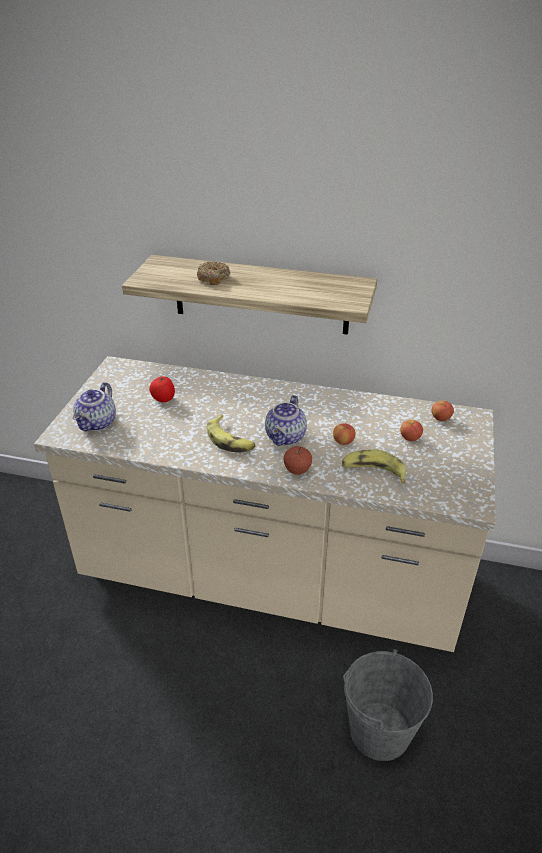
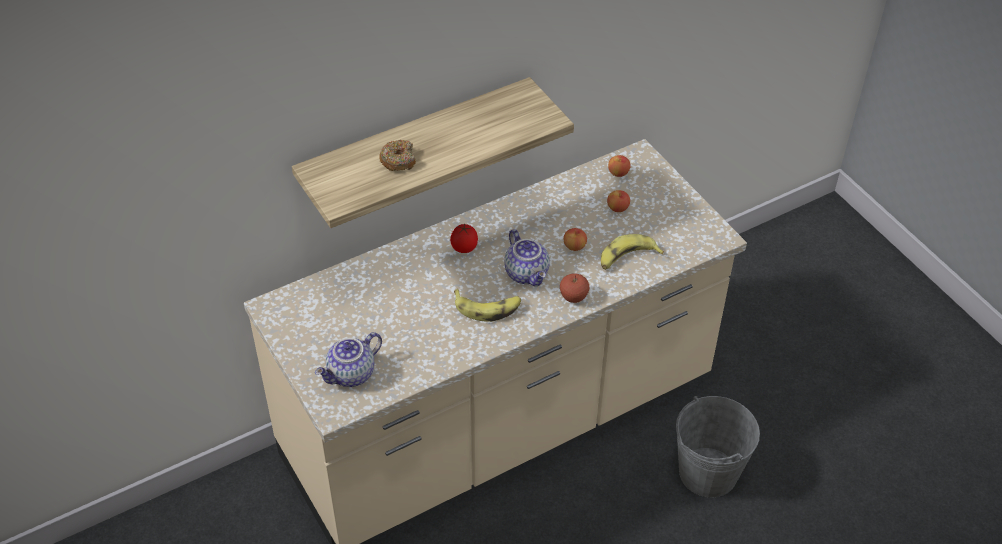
camera: 45 degrees left, 10 degrees up
teapot [73,382,116,431] -> teapot turned 75 degrees clockwise [315,332,382,387]
tomato [149,377,175,402] -> tomato moved to [450,223,478,253]

